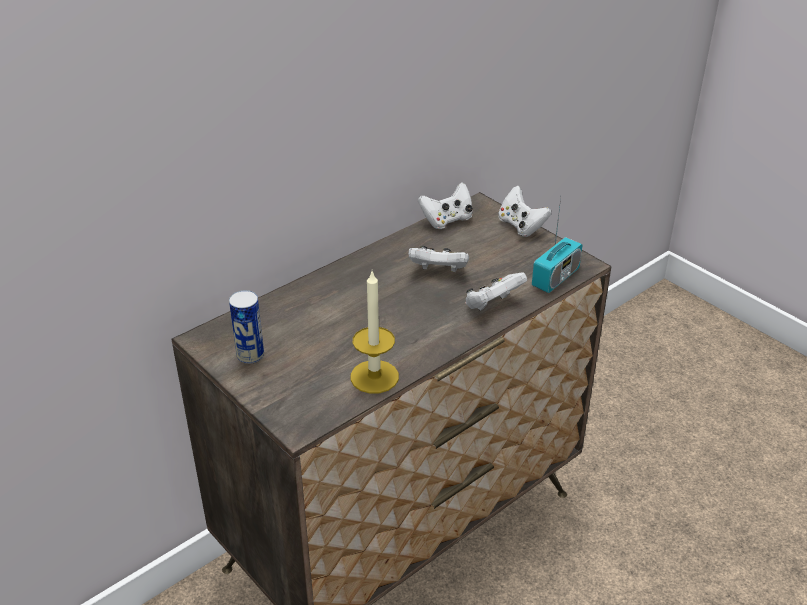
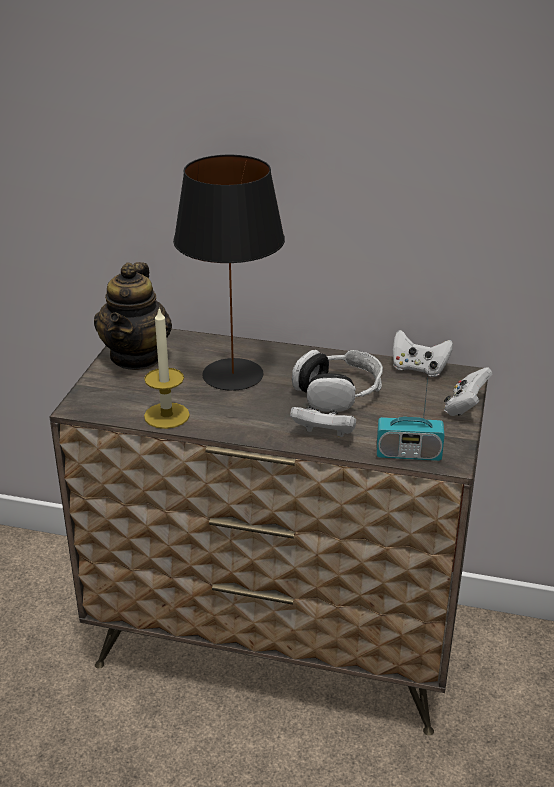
camera: 55 degrees right, 5 degrees down
can [229,290,264,364] -> teapot [94,262,172,370]
white game controller [408,246,469,272] -> headphones [292,350,383,412]
none -> black table lamp [173,155,285,391]

